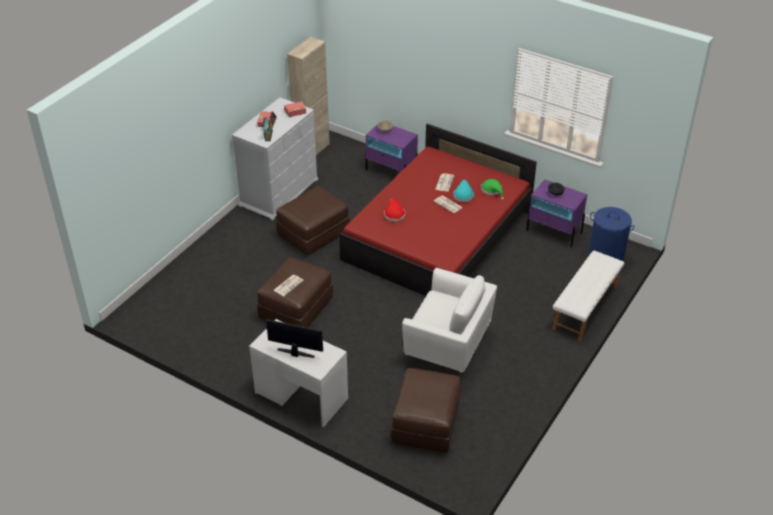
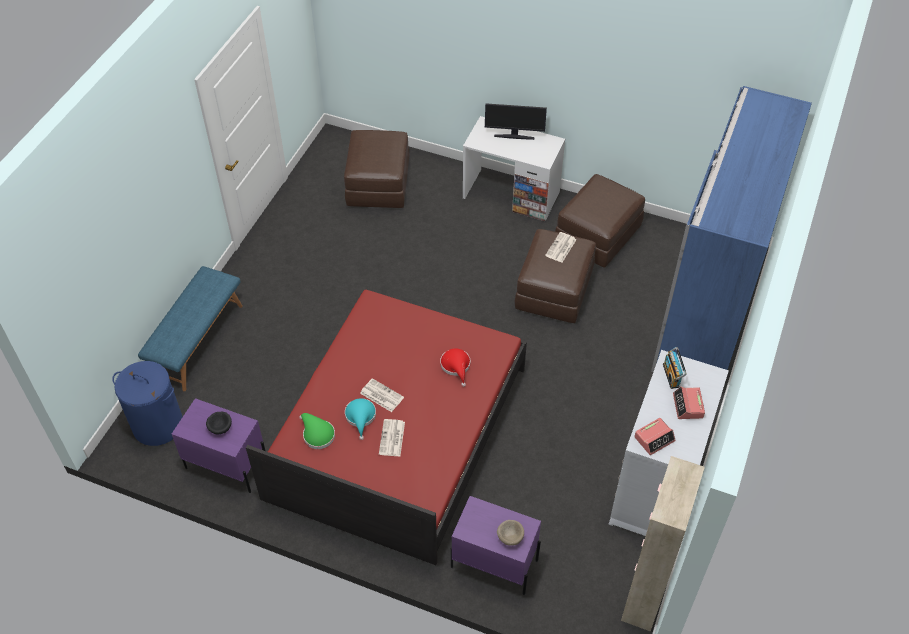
camera: 170 degrees right, 10 degrees up
brown ottoman [276,186,350,256] -> brown ottoman moved to [555,174,645,268]
white armchair [402,268,497,379] -> none
white bench [552,251,624,341] -> blue bench [138,266,243,391]
none -> blue wardrobe [651,86,812,372]

